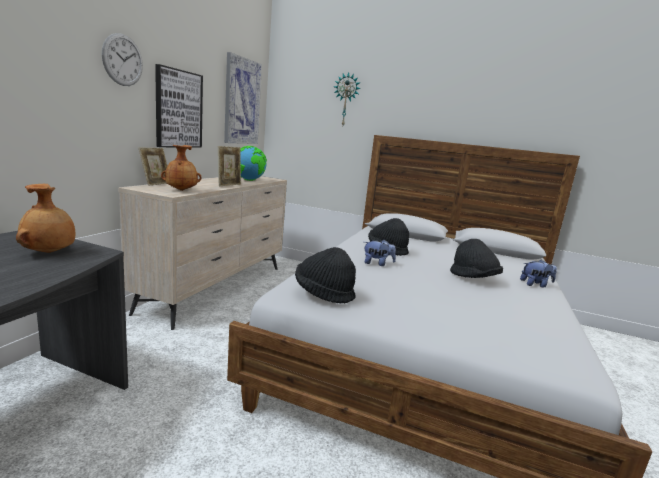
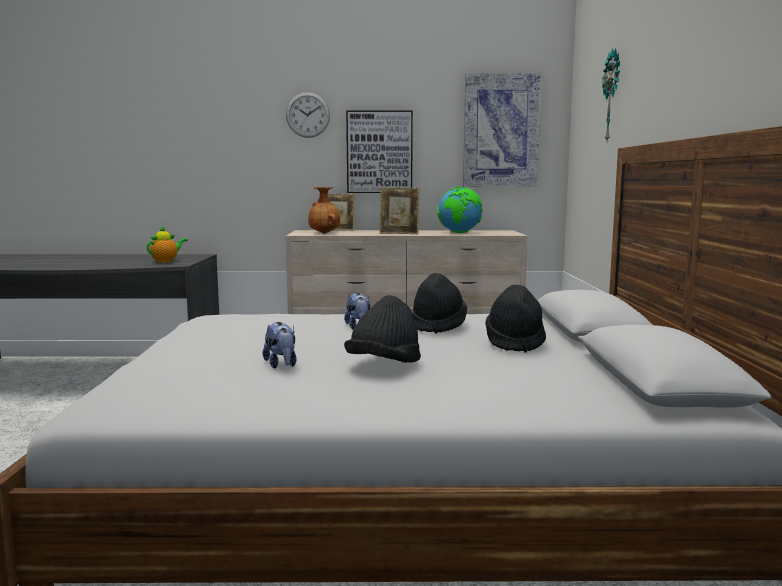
camera: 70 degrees right, 5 degrees down
brown vase [16,184,76,253] -> teapot [147,226,187,263]
black hat [295,247,356,304] -> black hat moved to [485,285,546,353]
plush toy [520,259,557,287] -> plush toy moved to [262,322,297,368]

